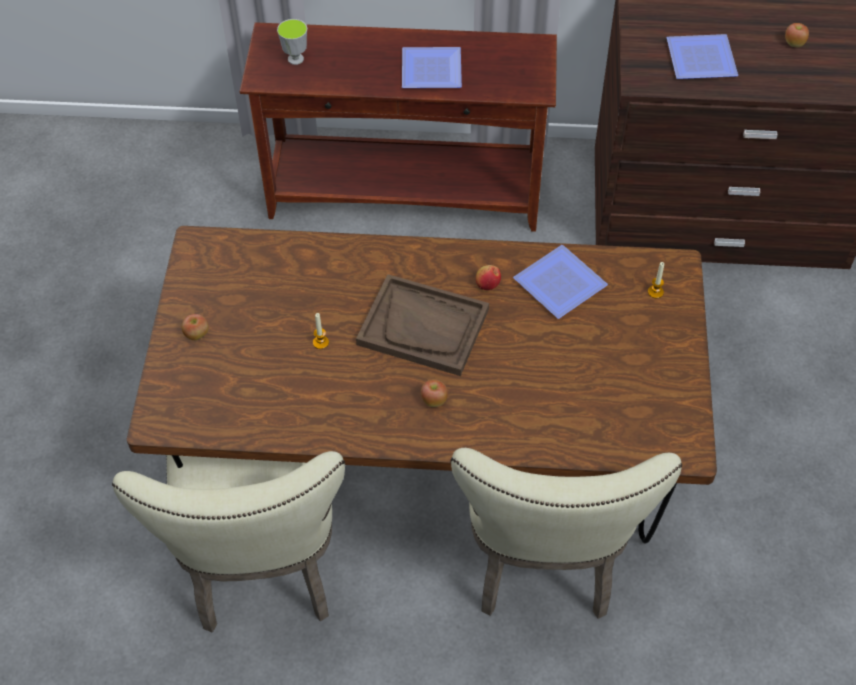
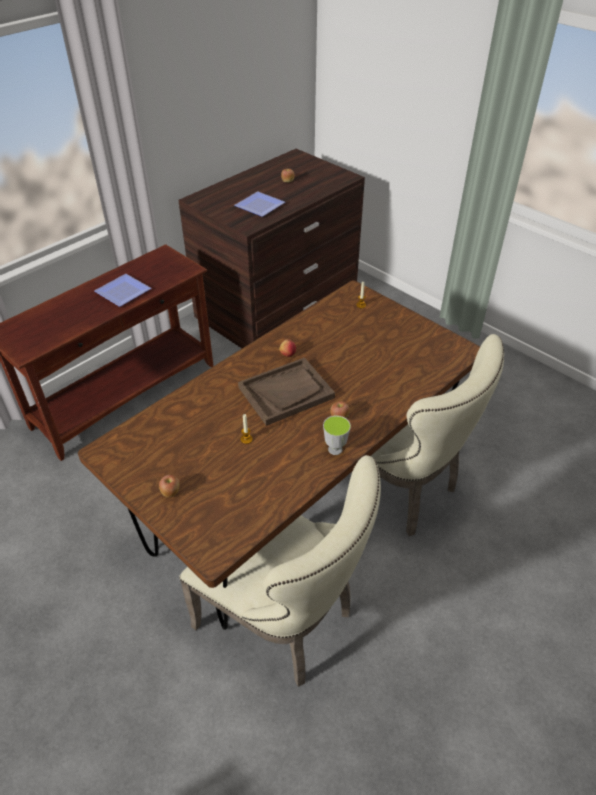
camera: 50 degrees left, 10 degrees down
cup [277,19,307,65] -> cup moved to [323,416,351,455]
plate [513,245,608,319] -> none

